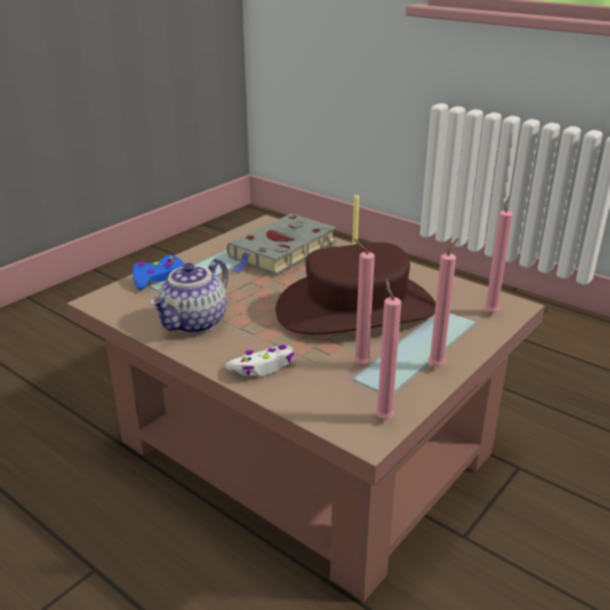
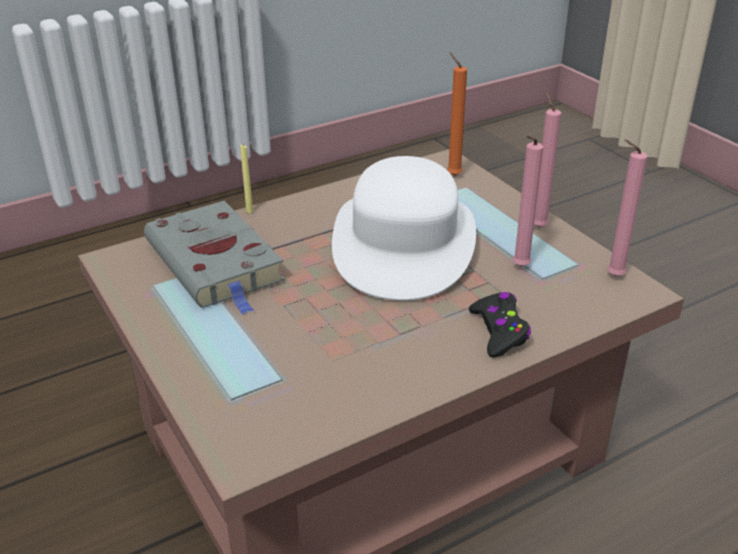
camera: 70 degrees left, 5 degrees up
blue game controller [133,255,184,290] -> none
teapot [150,258,228,334] -> none
white game controller [225,345,294,376] -> black game controller [469,292,531,358]
brown hat [275,242,436,334] -> white hat [332,156,476,301]
pink candle [484,196,513,314] -> orange candle [447,53,467,176]

